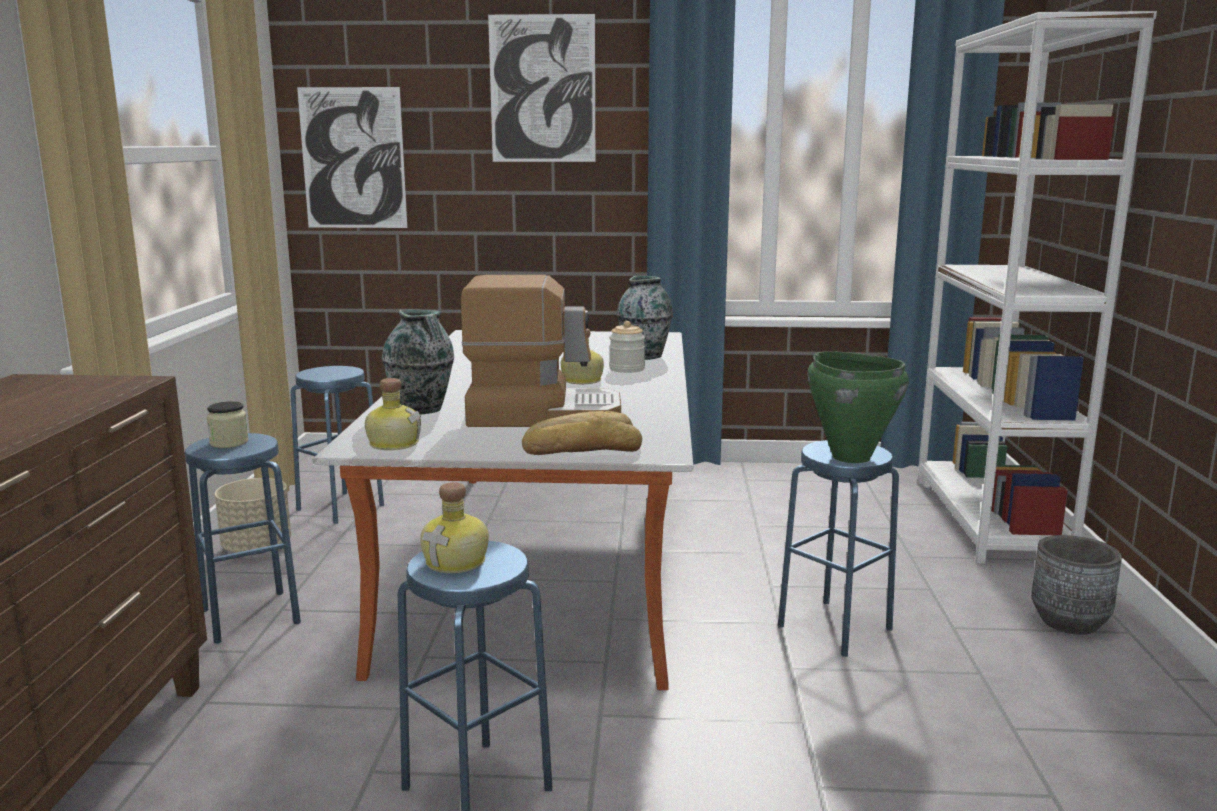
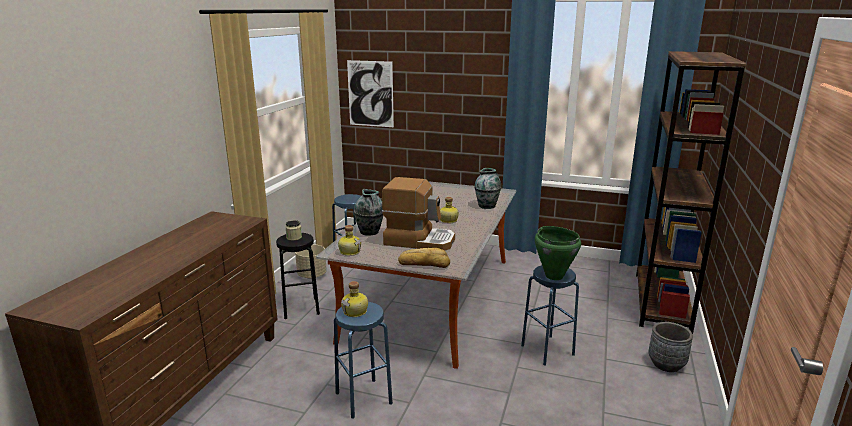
camera: 15 degrees right, 5 degrees up
blue stool [185,433,301,644] -> black stool [276,233,320,319]
picture [488,14,595,162] -> none
jar [609,321,645,373] -> none
white bookcase [917,11,1157,564] -> brown bookcase [636,51,746,334]

